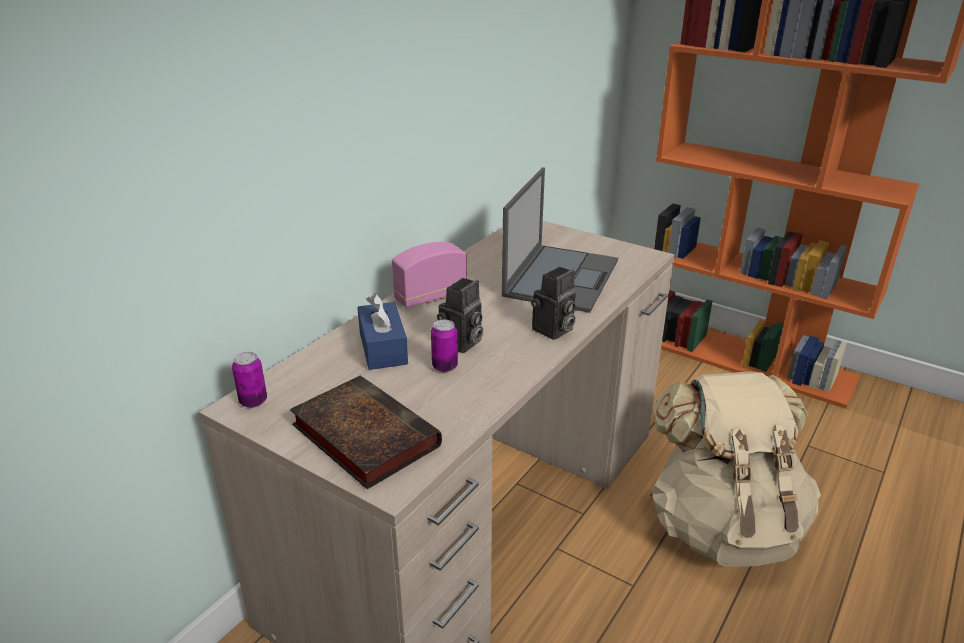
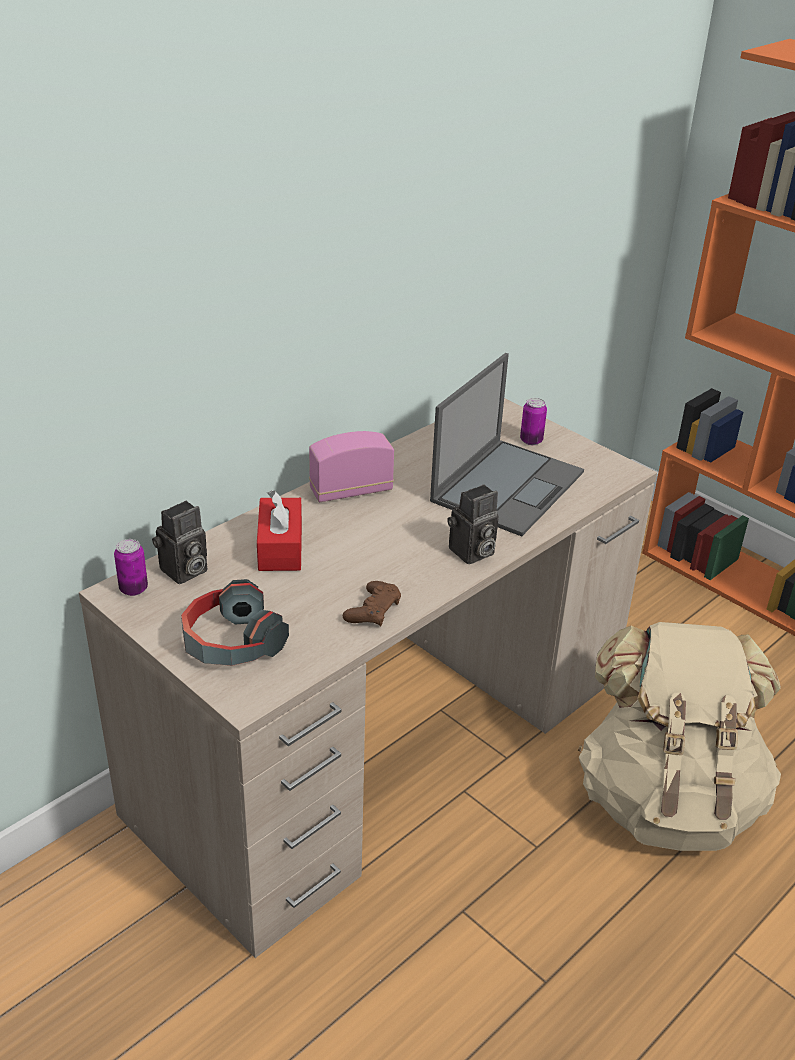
camera: 10 degrees right, 5 degrees up
book [290,375,442,489] -> headphones [181,579,289,666]
blue tissue box [357,293,408,370] -> red tissue box [257,490,302,571]
can [431,320,458,372] -> can moved to [520,398,547,445]
camera [437,278,483,353] -> camera moved to [152,500,207,584]
none -> brown game controller [343,581,401,626]

